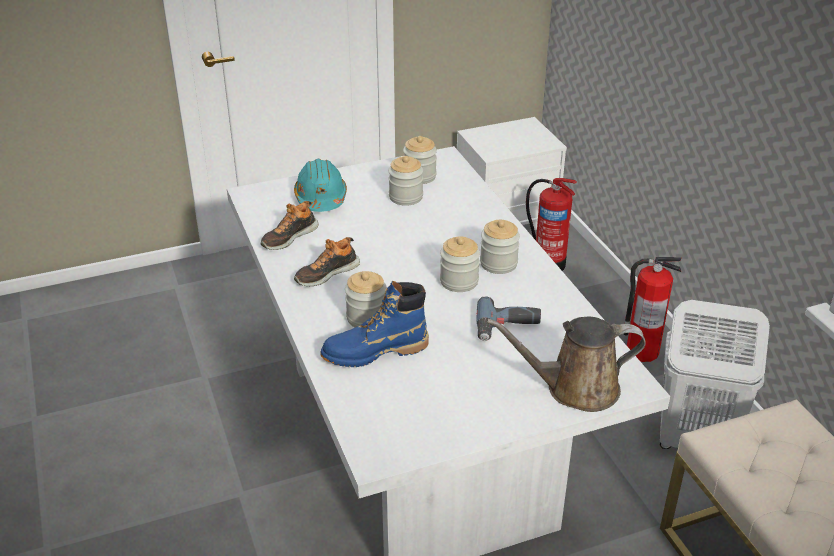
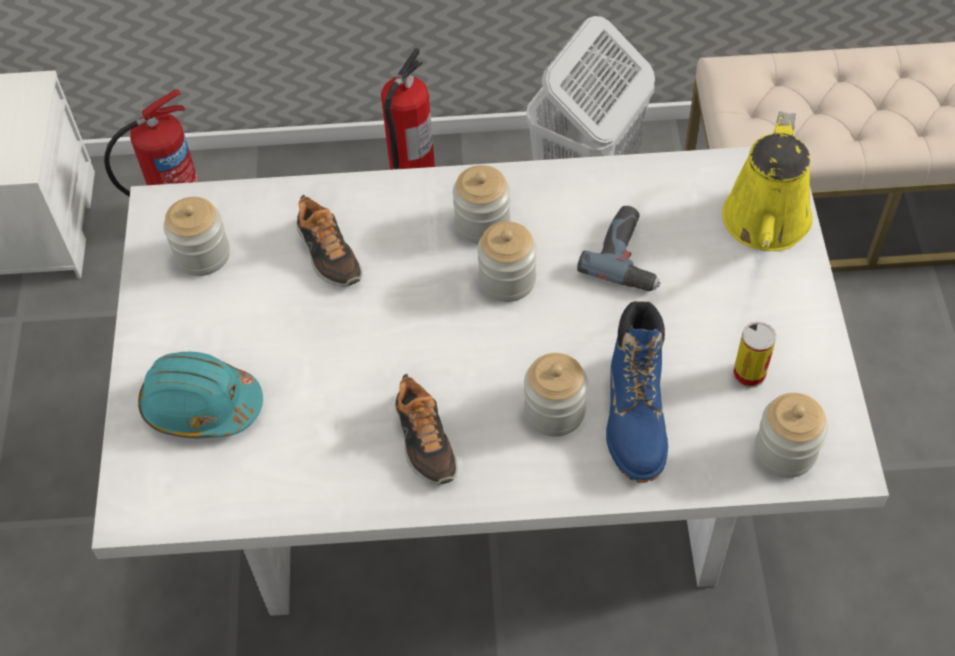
camera: 70 degrees left, 20 degrees up
shoe [261,201,319,250] -> shoe moved to [297,195,363,286]
jar [388,156,423,206] -> jar moved to [755,393,828,478]
brown watering can [486,317,646,412] -> yellow watering can [722,111,813,251]
none -> can [733,321,776,388]

